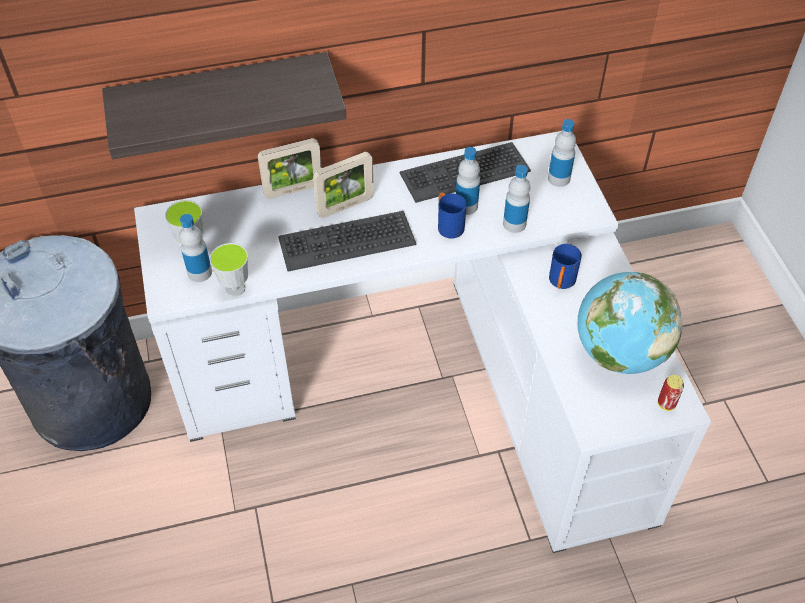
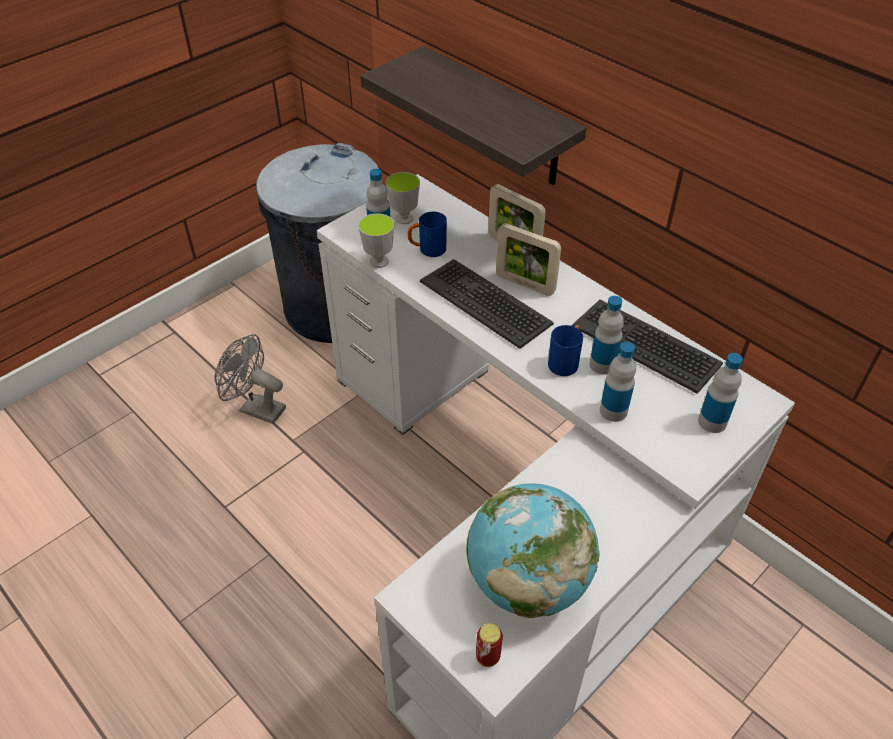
camera: 60 degrees right, 5 degrees down
blue mug [549,244,582,289] -> blue mug moved to [408,212,447,257]
none -> grey fan [214,334,286,424]

